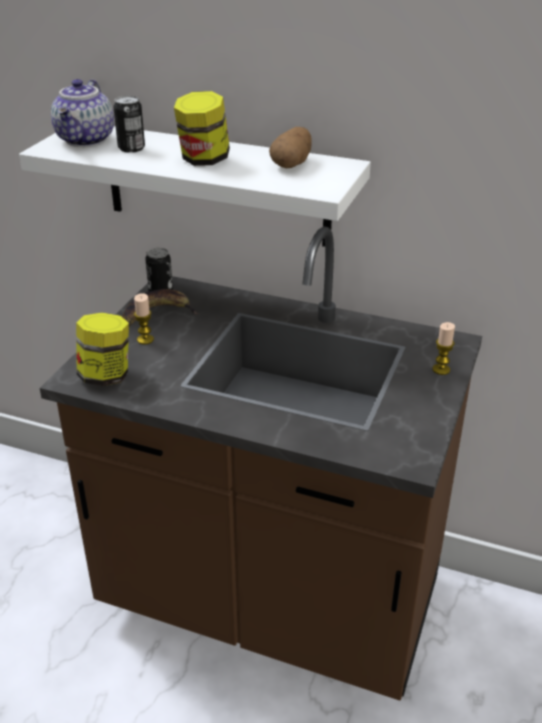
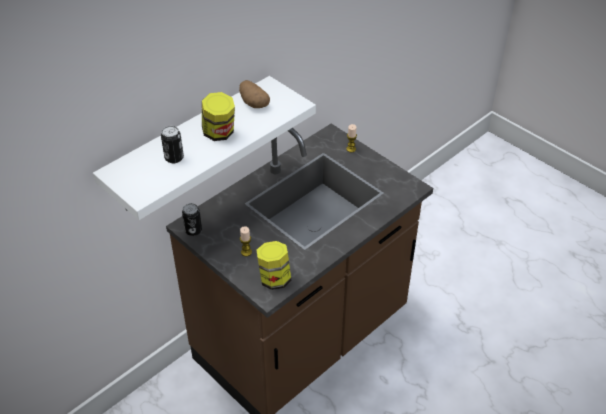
camera: 65 degrees left, 10 degrees up
teapot [51,79,114,147] -> none
banana [122,289,199,326] -> none

